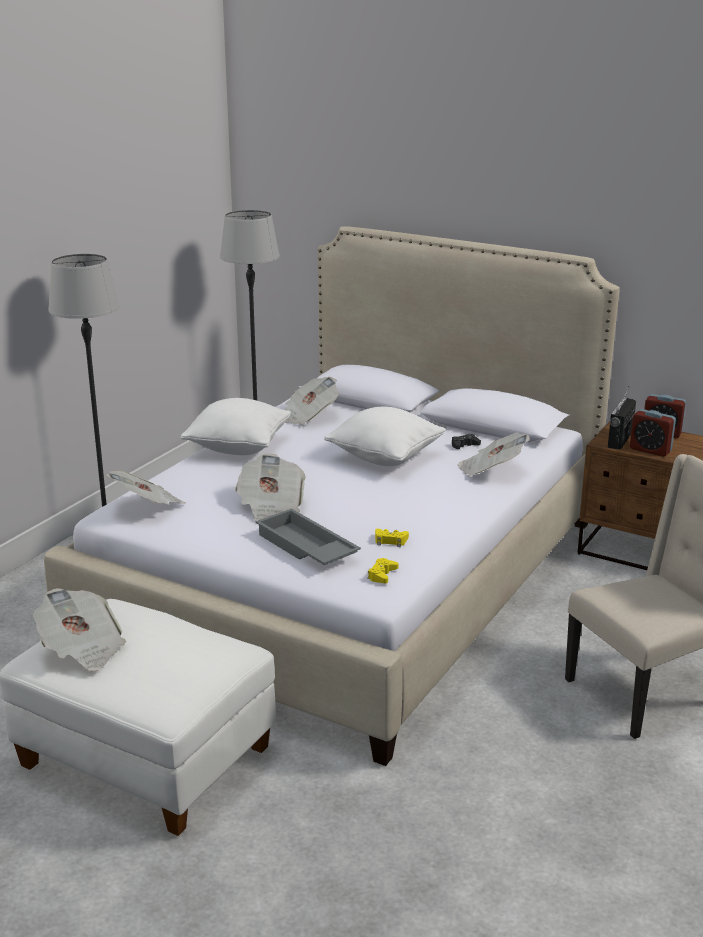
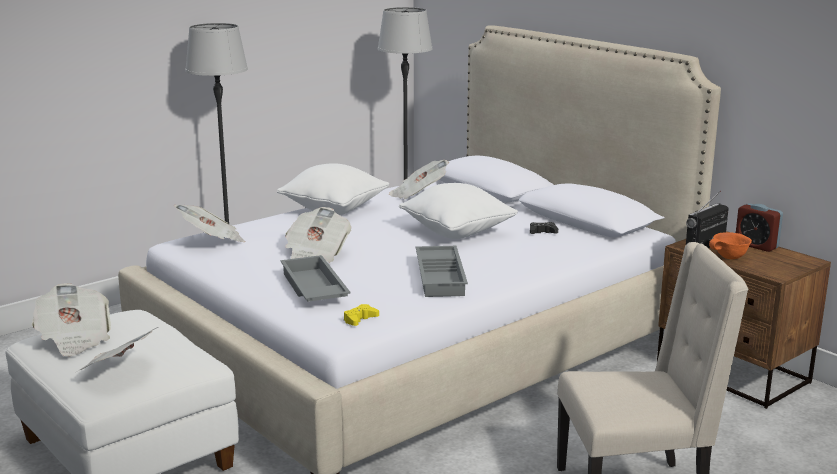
camera: 20 degrees right, 5 degrees down
yellow game controller [375,529,409,547] -> none
newspaper [457,432,530,477] -> newspaper moved to [74,327,158,373]
alarm clock [630,409,676,457] -> orange bowl [709,232,752,259]
none -> grey tray [416,246,468,297]

